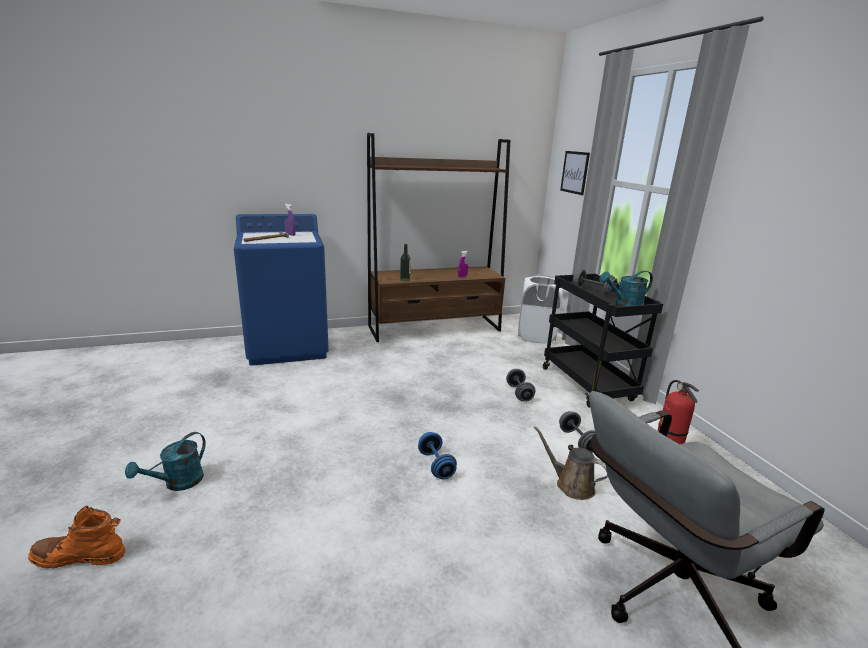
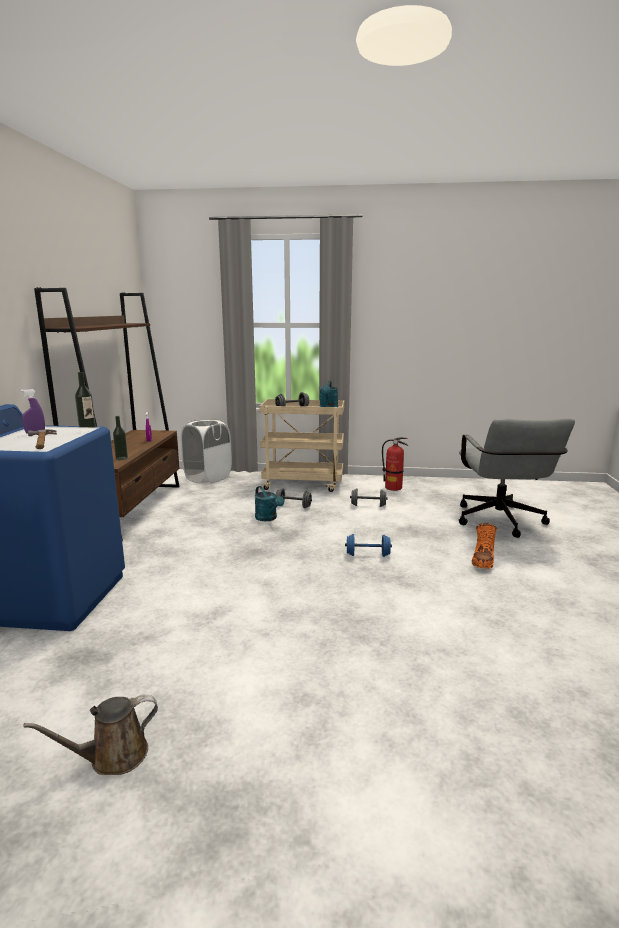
camera: 65 degrees left, 5 degrees down
orange boot [28,506,125,568] -> orange boot moved to [472,523,497,569]
turquoise watering can [125,432,206,491] -> turquoise watering can moved to [255,486,284,521]
brown watering can [534,426,608,500] -> brown watering can moved to [23,695,158,775]
black cart [543,274,663,408] -> beige cart [260,399,344,492]
picture [560,151,590,195] -> none
none -> bottle [75,372,96,431]

